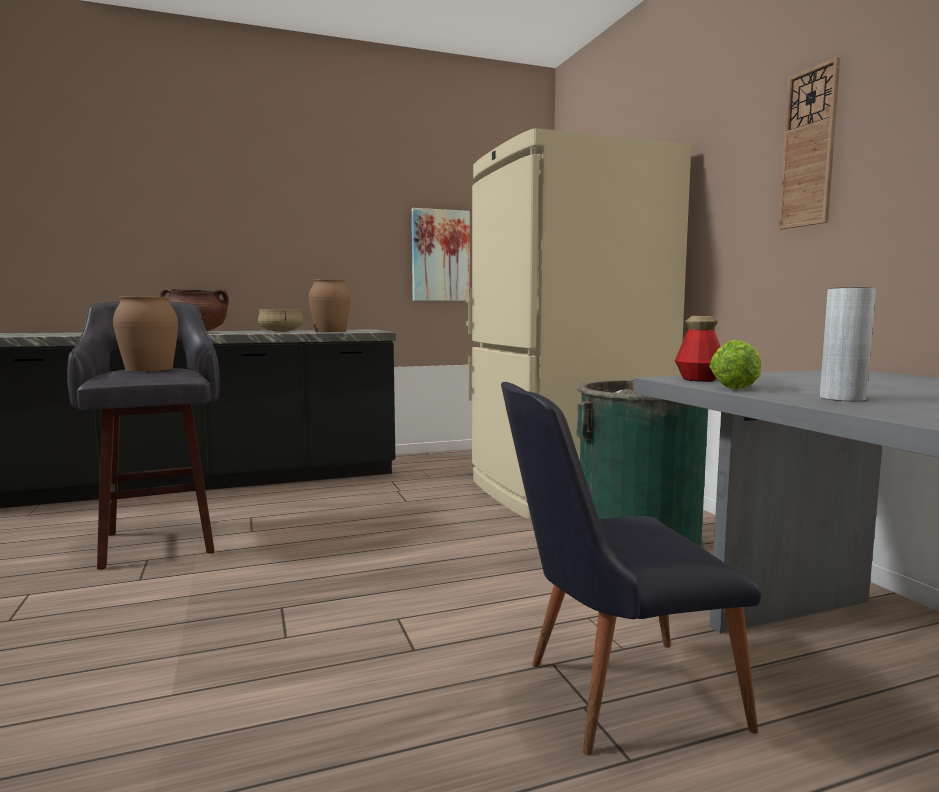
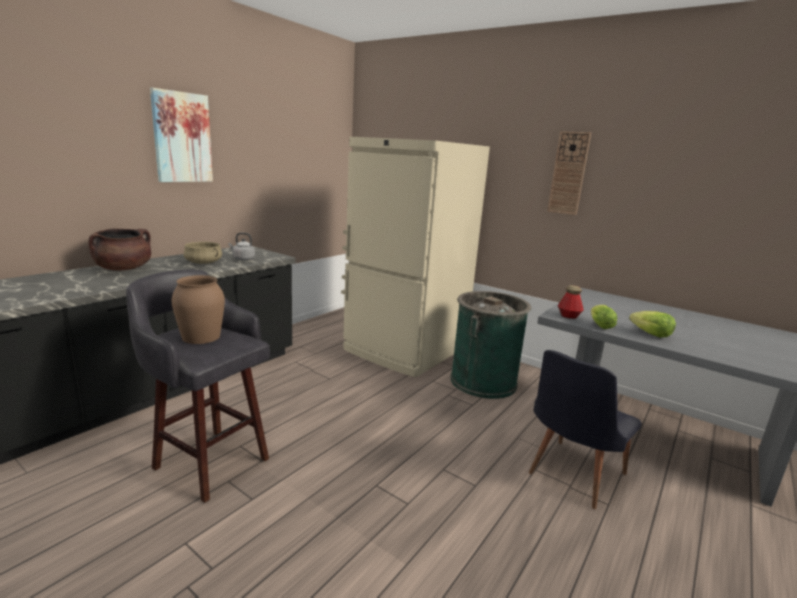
camera: 35 degrees left, 10 degrees up
brown vase [308,279,351,332] -> grey kettle [228,233,255,261]
picture [412,208,470,301] -> picture moved to [150,88,213,182]
grey vase [820,287,876,401] -> lettuce [629,311,676,338]

